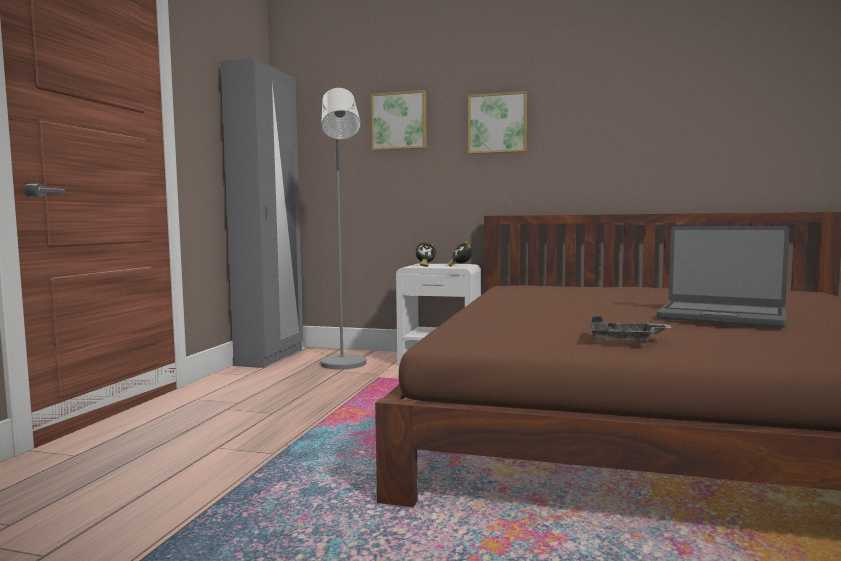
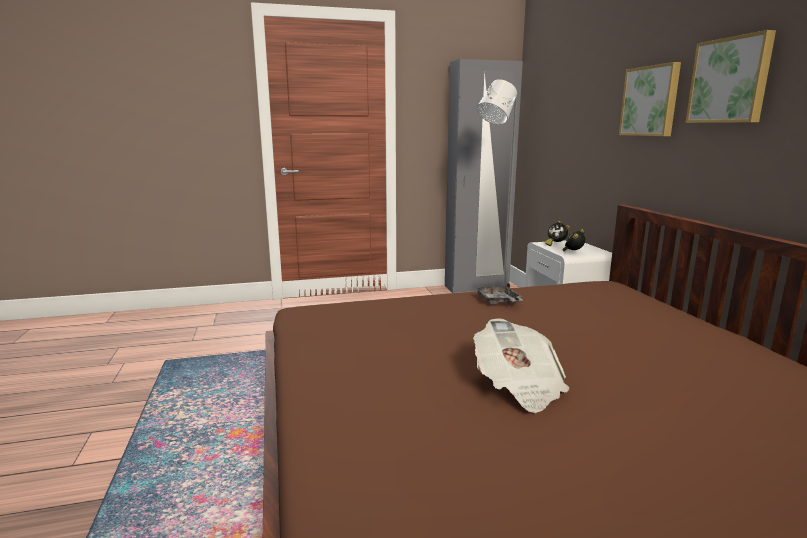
camera: 60 degrees right, 10 degrees up
picture [371,90,427,151] -> picture moved to [685,30,776,123]
grey tray [588,316,671,343] -> grey tray moved to [475,283,523,304]
laptop [656,226,789,327] -> newspaper [473,318,569,413]

